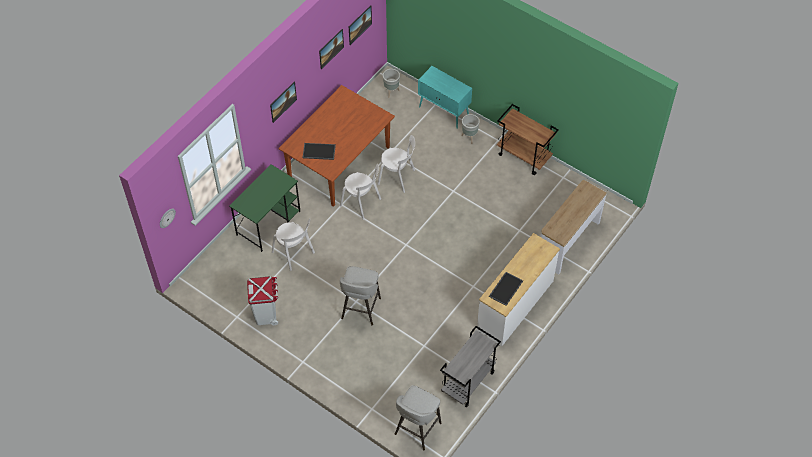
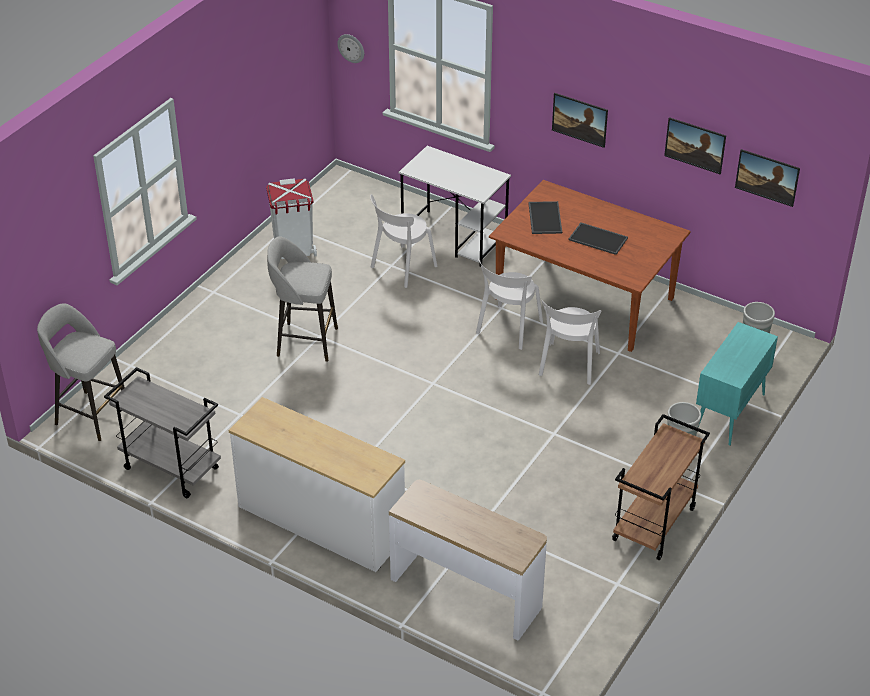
camera: 85 degrees right, 15 degrees down
green desk [229,164,300,252] -> white desk [399,146,511,267]
tray [489,272,523,306] -> tray moved to [568,223,628,255]

